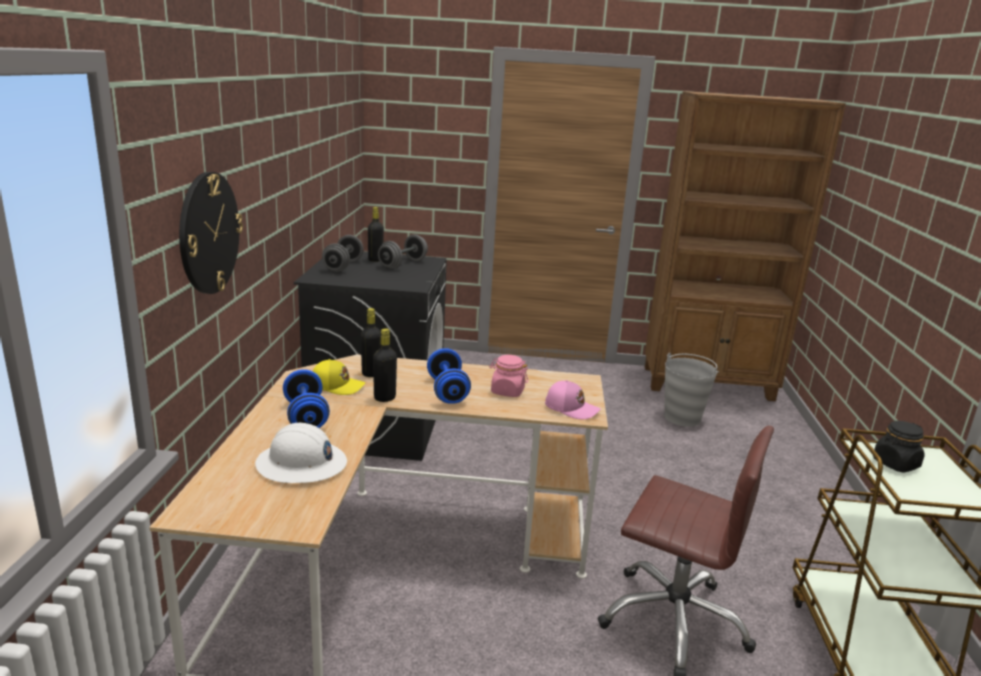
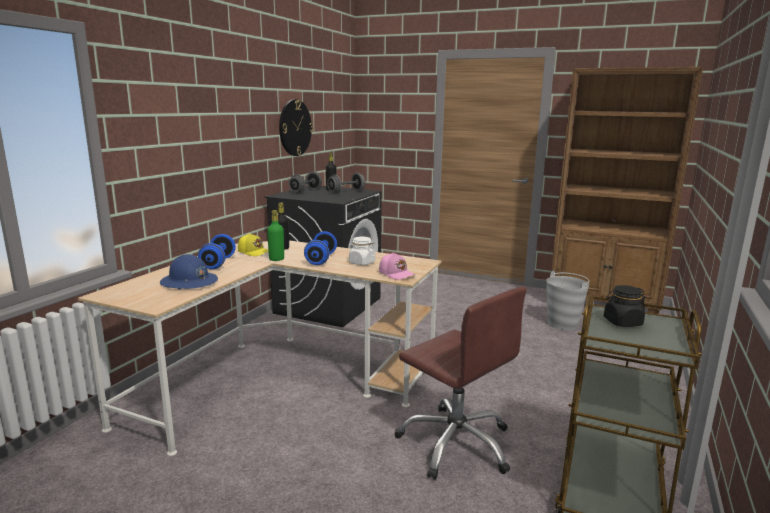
camera: 20 degrees right, 5 degrees down
wall clock [179,172,243,294] -> wall clock moved to [279,99,313,156]
white hard hat [255,423,347,483] -> blue hard hat [160,254,218,289]
black bottle [373,328,397,402] -> green bottle [267,210,284,261]
pink jar [489,355,528,397] -> white jar [349,237,375,265]

